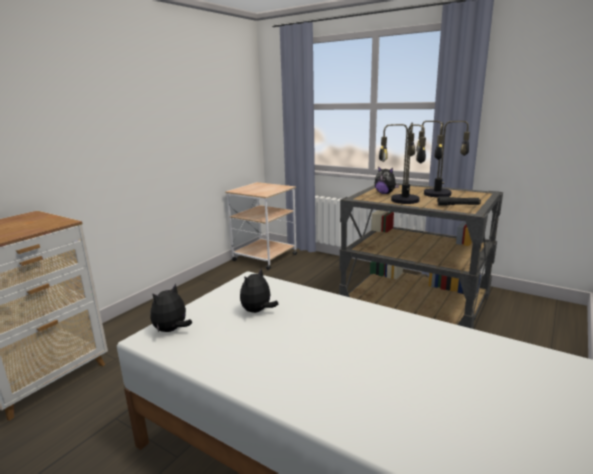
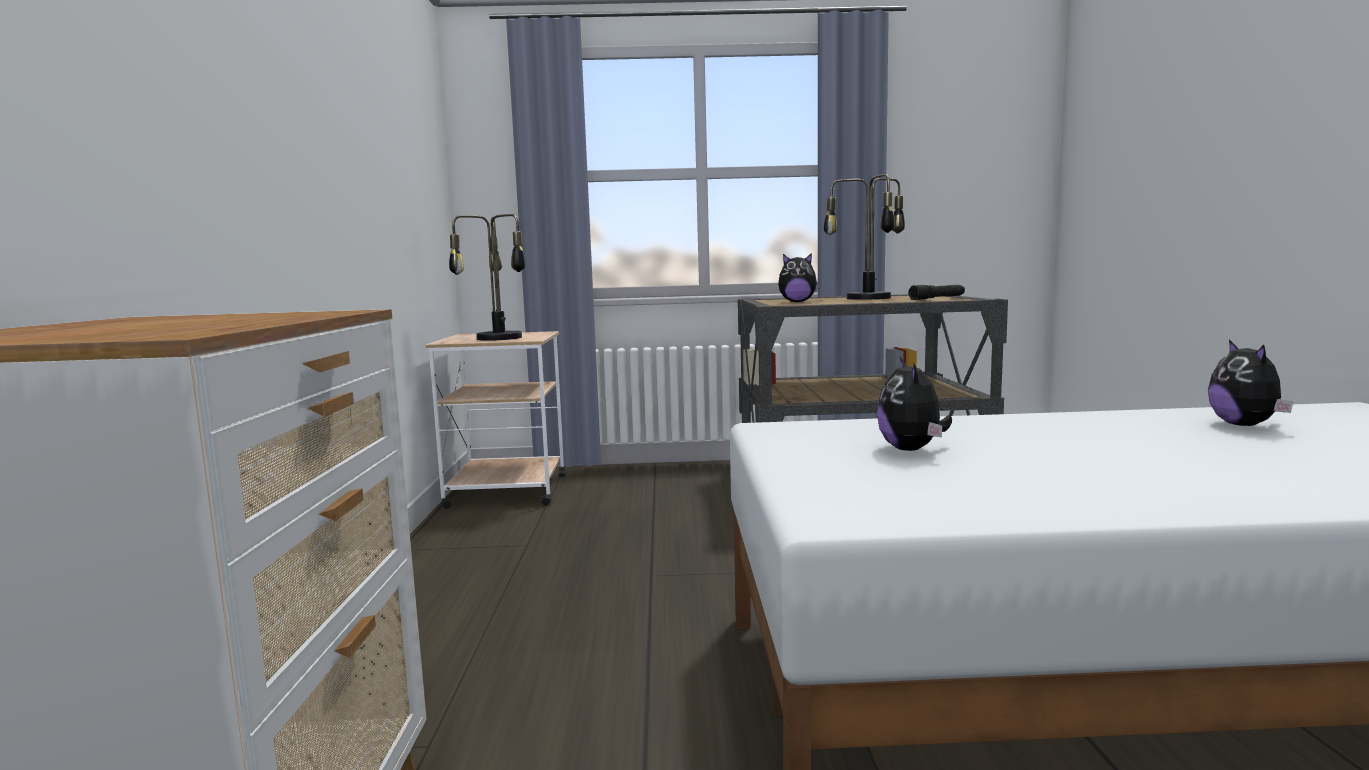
camera: 35 degrees left, 10 degrees down
plush toy [151,283,192,332] -> plush toy moved to [1208,340,1293,426]
table lamp [379,123,426,204] -> table lamp moved to [449,214,525,341]

